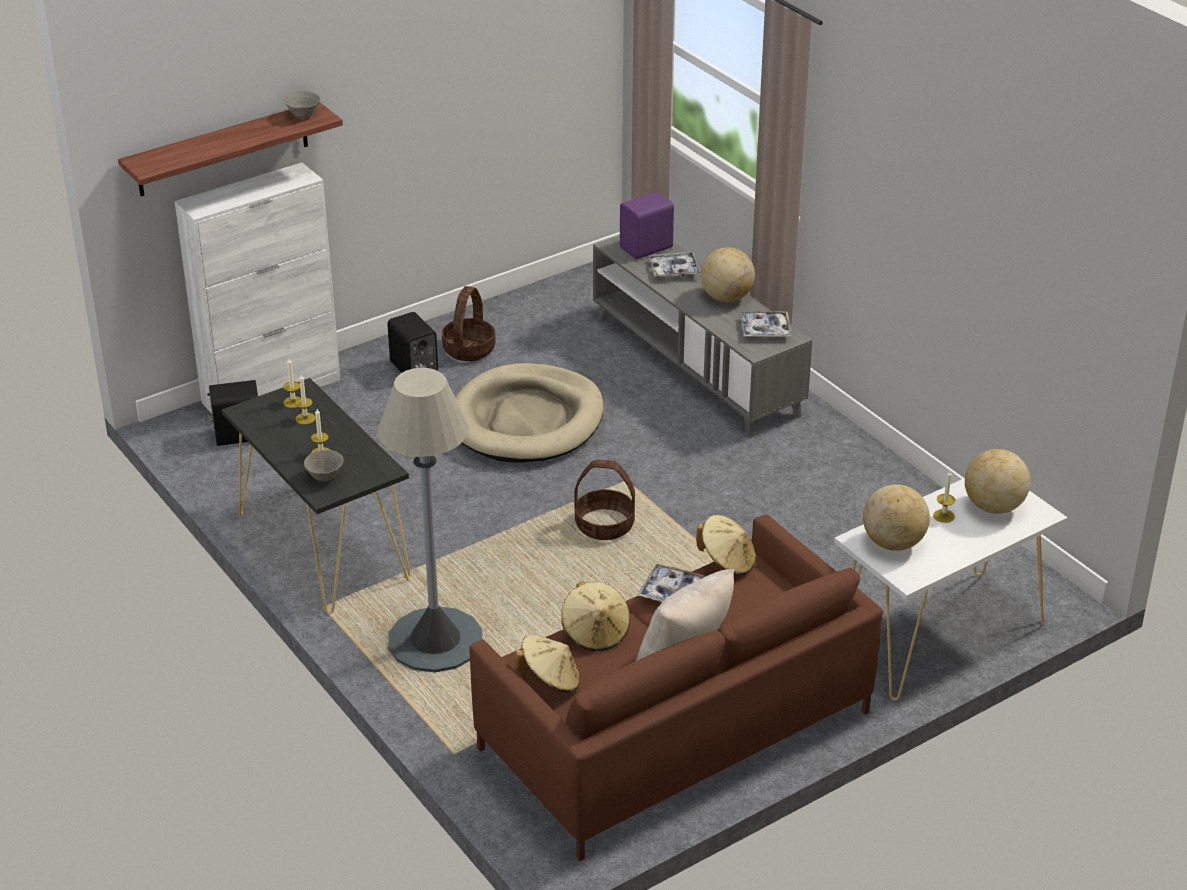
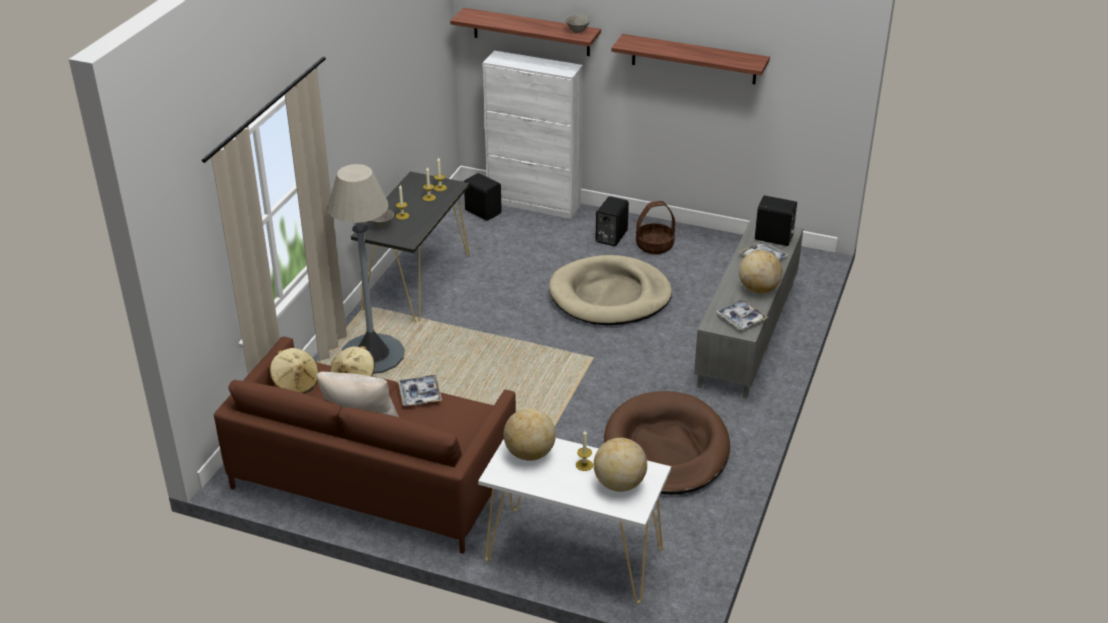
camera: 55 degrees right, 0 degrees up
basket [574,460,635,540] -> none
purple speaker [620,192,674,259] -> black speaker [755,195,797,246]
beige hat [696,515,756,575] -> none
none -> brown dog bed [604,391,730,494]
none -> shelf [611,34,770,84]

